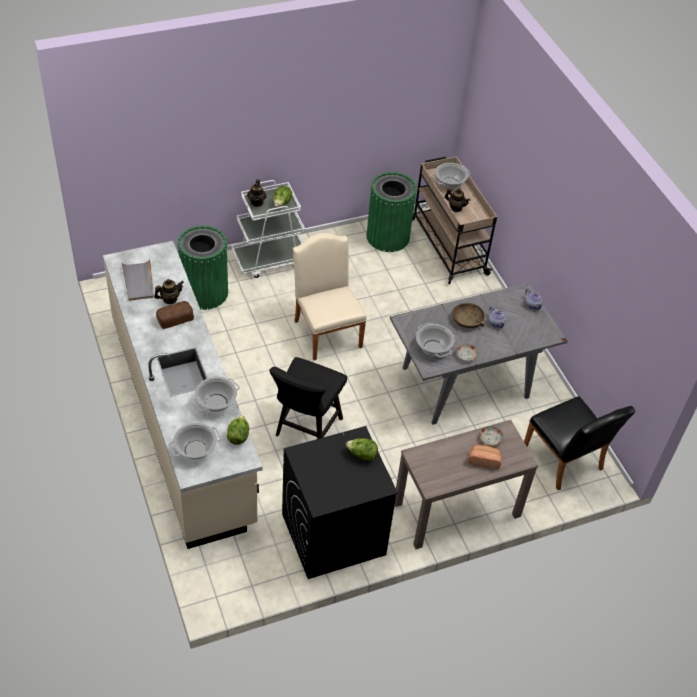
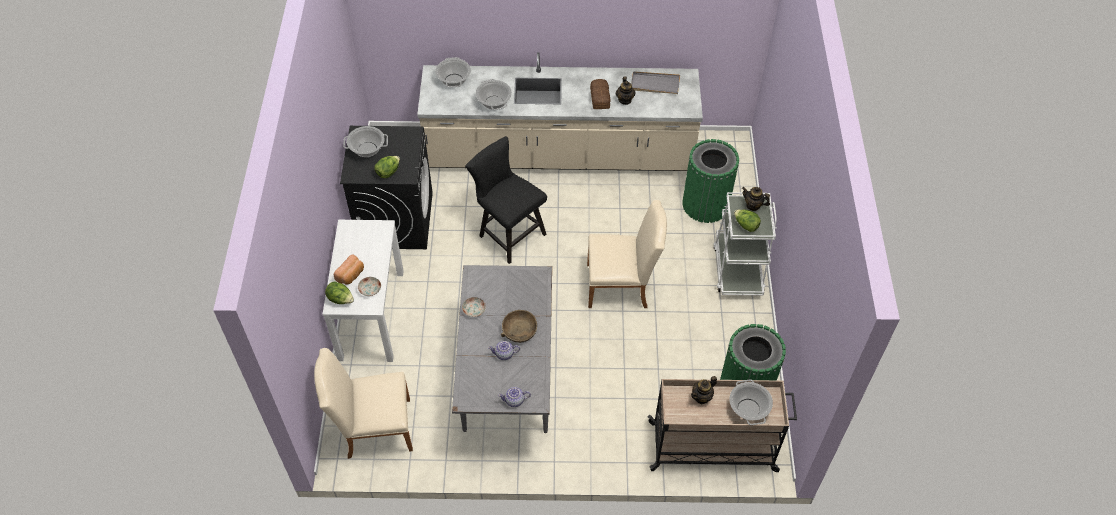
camera: 115 degrees right, 5 degrees up
lettuce [227,415,249,445] -> lettuce moved to [325,281,354,304]
brown console table [395,420,538,549] -> white console table [323,220,404,362]
cooking pot [416,323,454,357] -> cooking pot moved to [343,126,388,157]
black chair [524,396,636,490] -> beige chair [314,348,413,459]

